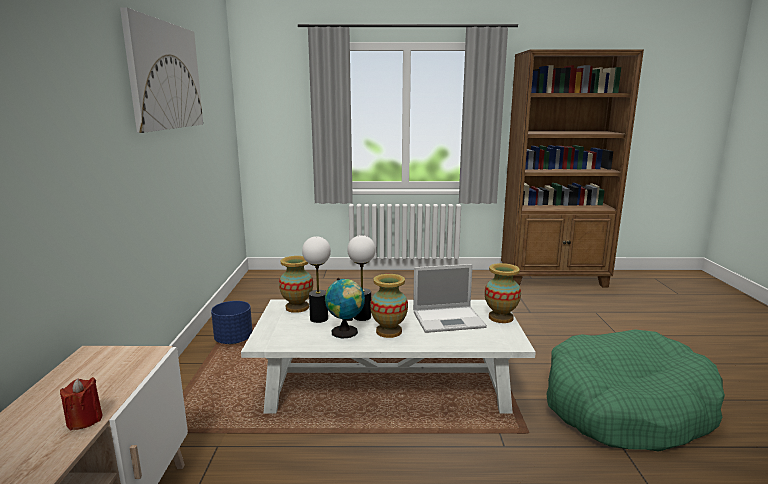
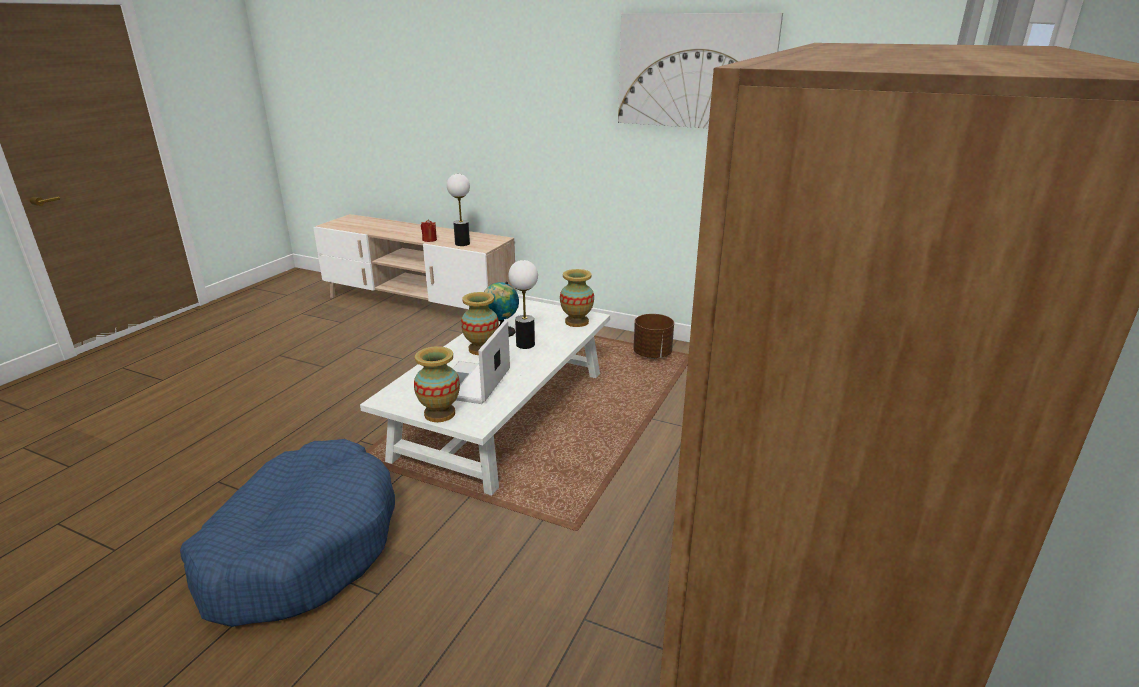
camera: 115 degrees right, 10 degrees up
blue planter [211,301,252,344] -> brown planter [633,314,674,359]
table lamp [302,236,331,323] -> table lamp moved to [447,174,470,246]
green dog bed [547,330,725,452] -> blue dog bed [180,439,395,627]

